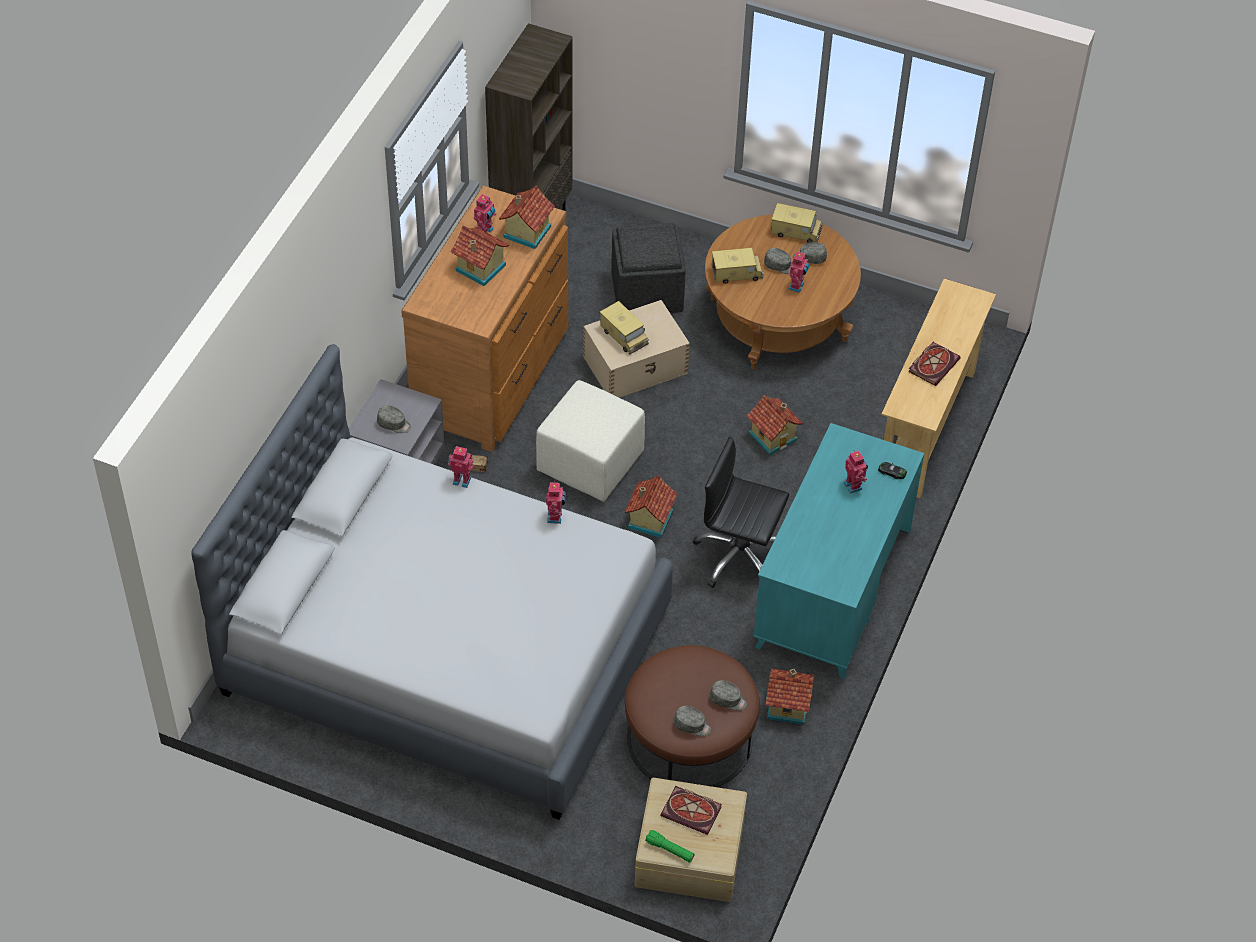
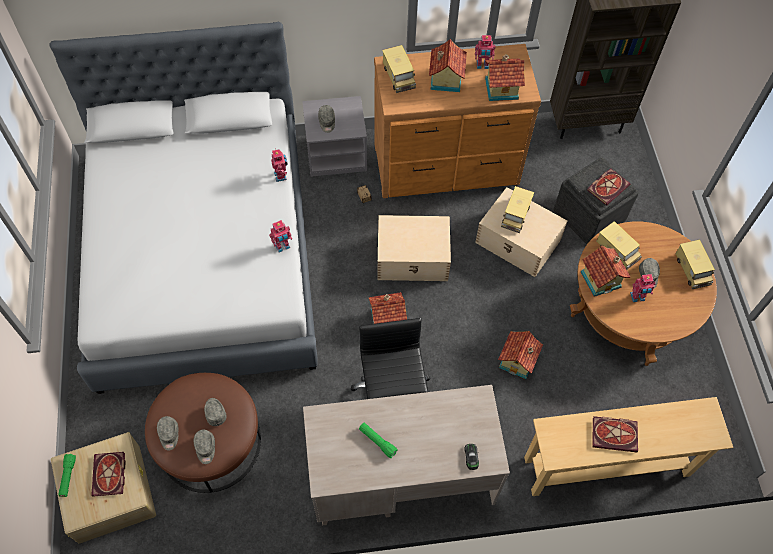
camera: 60 degrees right, 10 degrees up
beige ottoman [536,380,645,502] -> beige storage box [377,215,451,281]
turquoise desk [753,423,924,679] -> beige desk [303,385,510,525]
toy house [766,668,814,725] -> toy house moved to [581,245,631,297]
grey cap [793,242,827,264] -> grey cap moved to [204,398,227,426]
toy robot [843,450,868,494] -> none
none -> green flashlight [359,423,398,458]
none -> toy truck [382,45,416,93]
none -> book [587,168,630,206]

